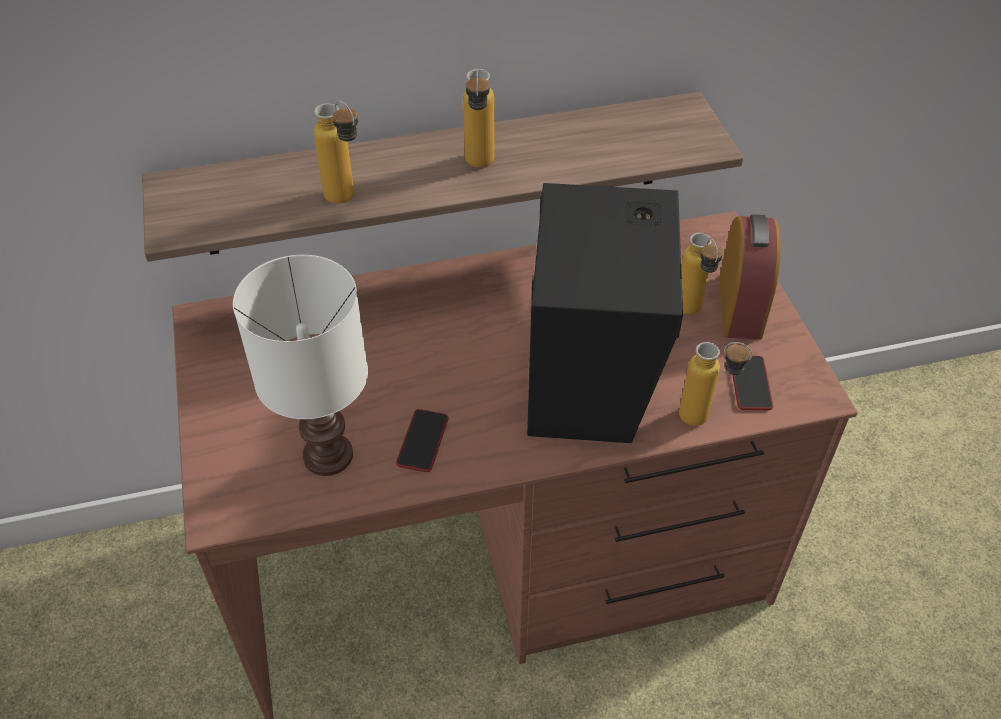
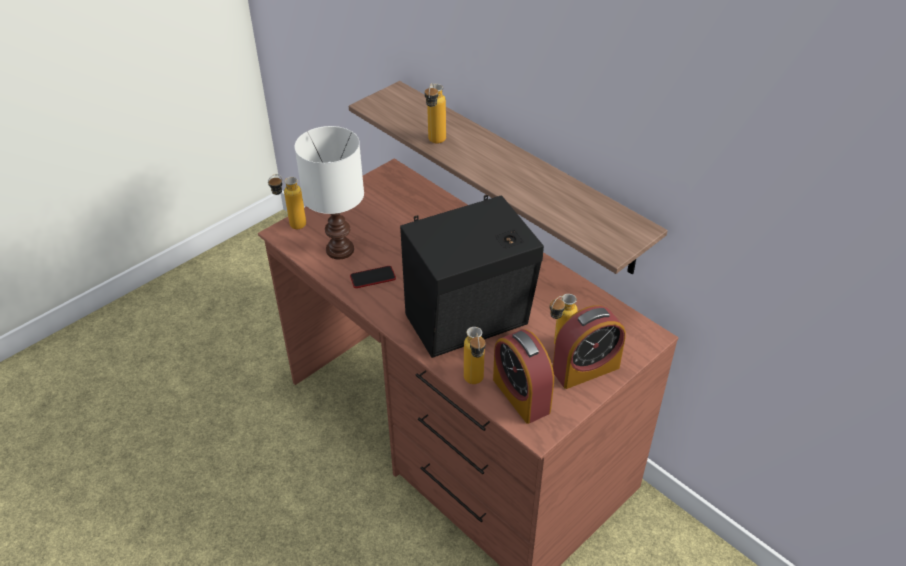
camera: 60 degrees right, 5 degrees down
bottle [463,69,494,168] -> bottle moved to [268,174,306,229]
phone [732,356,773,410] -> alarm clock [493,329,554,424]

